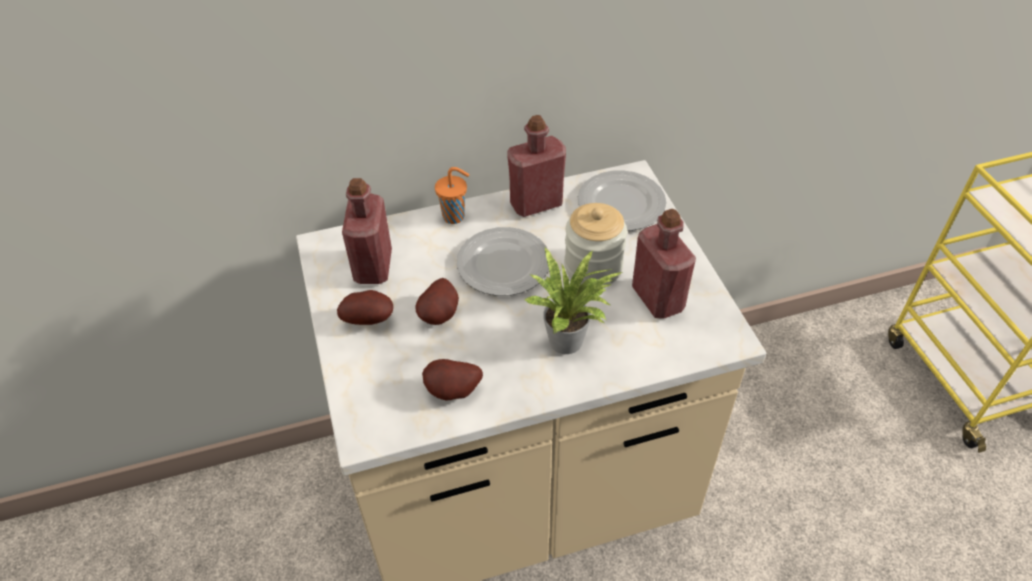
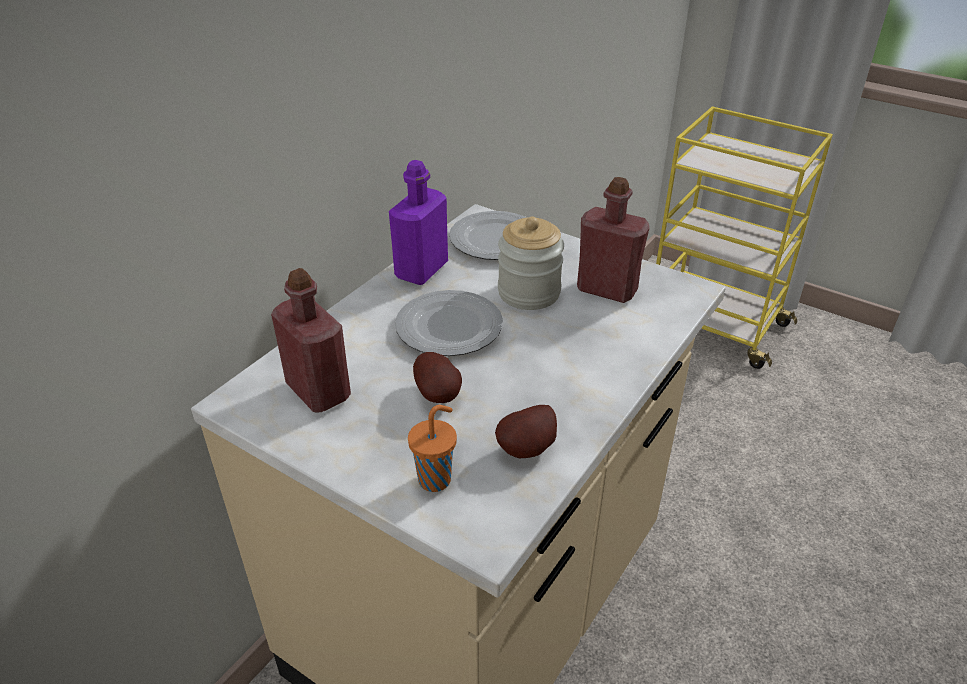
camera: 40 degrees left, 10 degrees down
potato [337,290,393,325] -> none
orange cup [435,167,469,224] -> orange cup moved to [408,405,457,492]
red bottle [507,115,566,217] -> purple bottle [389,160,448,285]
potted plant [524,248,623,354] -> none

